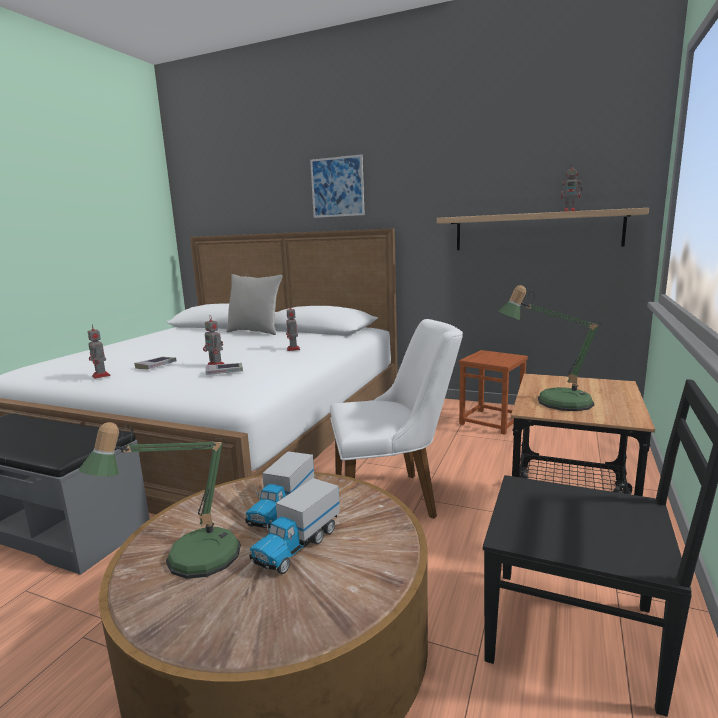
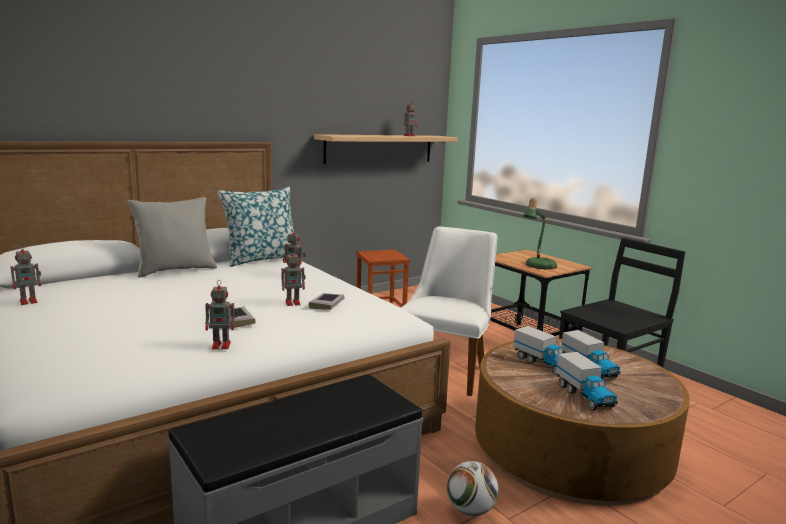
camera: 60 degrees left, 0 degrees up
table lamp [79,422,241,579] -> toy truck [556,352,618,410]
picture [310,154,365,218] -> none
none -> toy robot [10,248,41,305]
none -> pillow [217,187,294,267]
none -> football [447,461,499,516]

